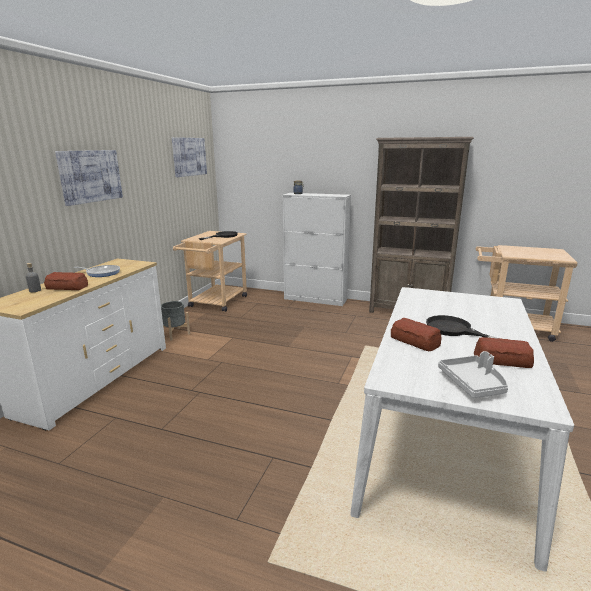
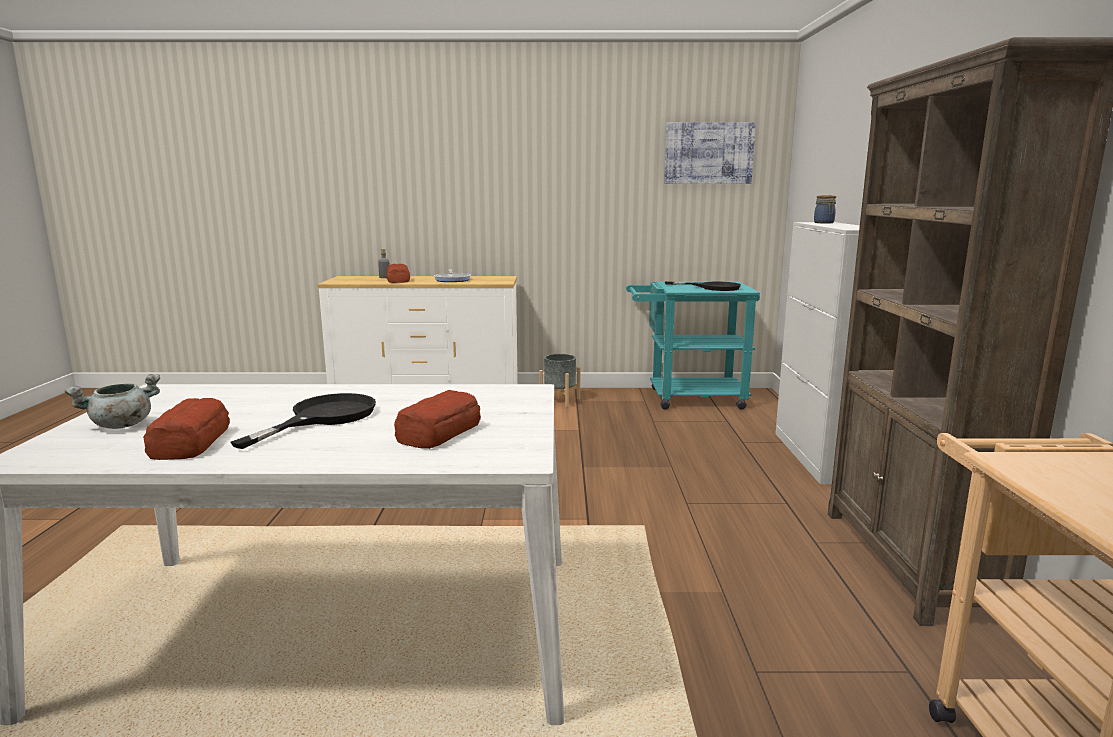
camera: 70 degrees right, 5 degrees down
picture [55,150,123,206] -> none
beige cart [173,231,247,312] -> turquoise cart [626,281,760,409]
bread [391,318,442,351] -> bread moved to [394,390,481,449]
grey tray [438,351,508,398] -> grey cooking pot [65,374,161,429]

